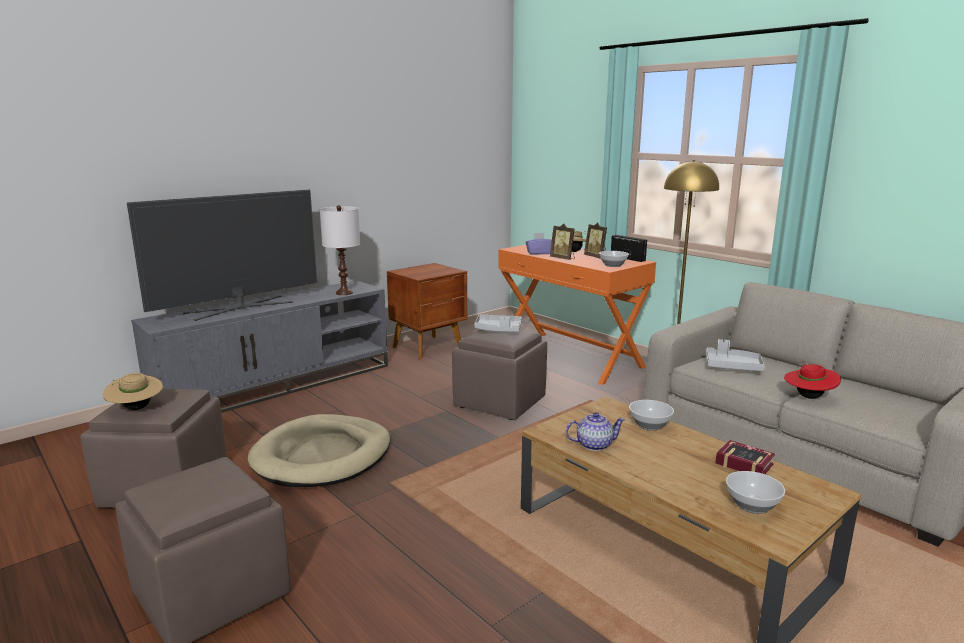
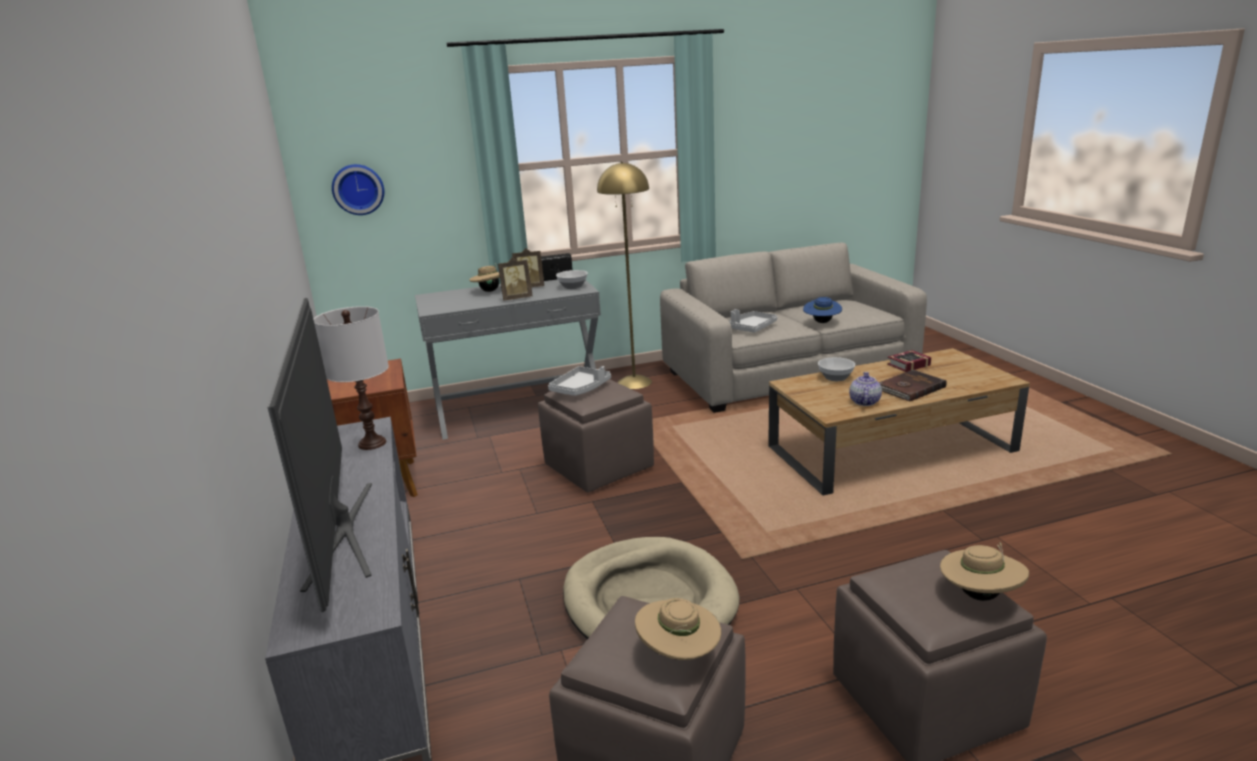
camera: 65 degrees left, 5 degrees up
orange console table [498,245,656,385] -> grey console table [415,279,601,440]
purple tissue box [525,232,552,255] -> none
bowl [726,471,785,514] -> none
red hat [784,361,841,399] -> blue hat [803,297,842,323]
none -> wall clock [332,164,384,215]
none -> brown book [879,370,947,402]
none -> beige hat [940,542,1029,601]

